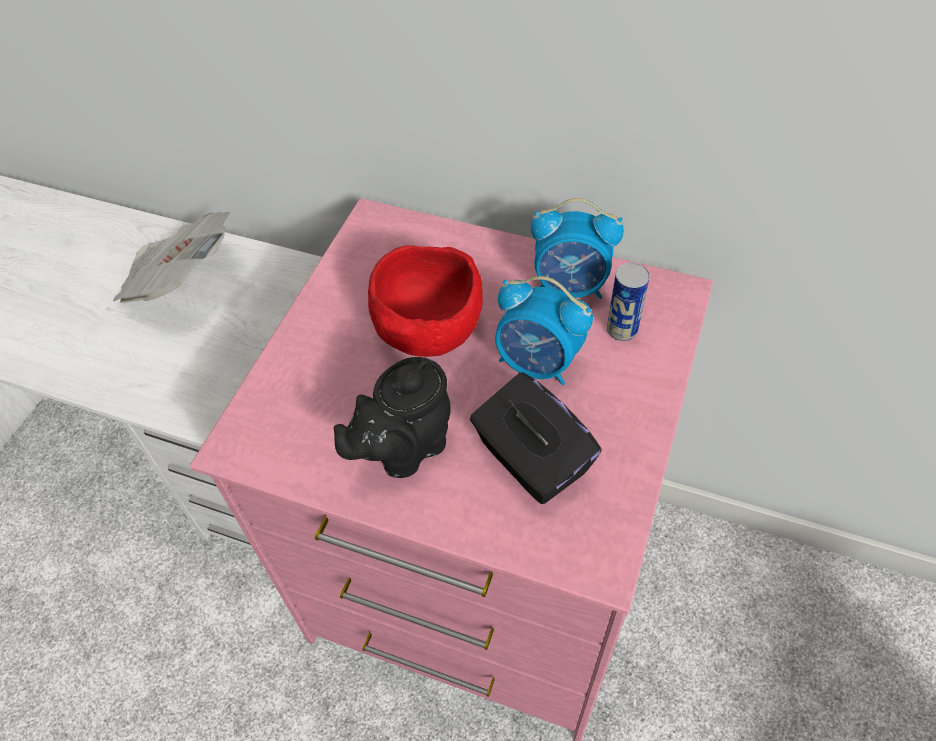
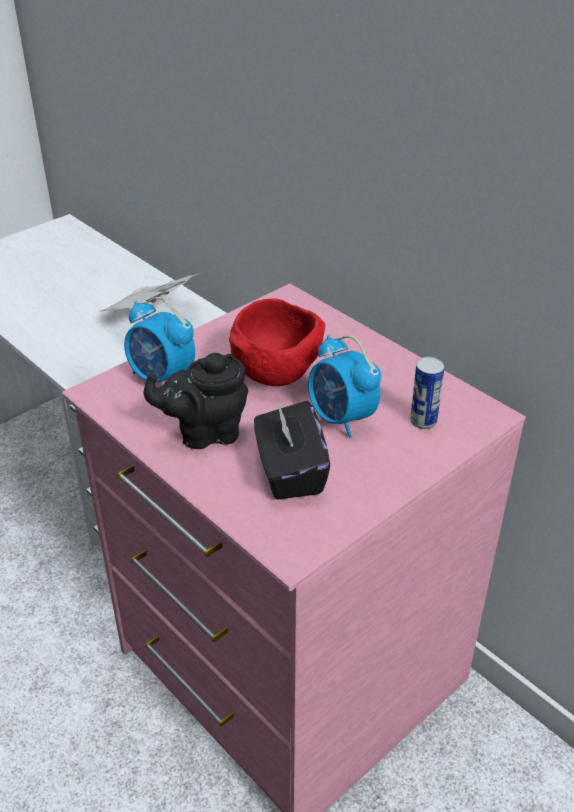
camera: 25 degrees right, 15 degrees down
alarm clock [531,198,624,299] -> alarm clock moved to [124,297,195,382]

